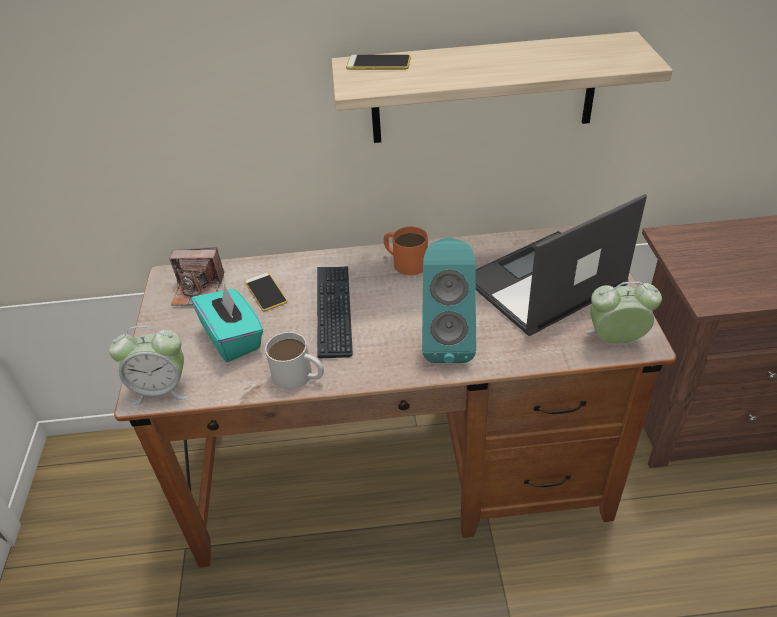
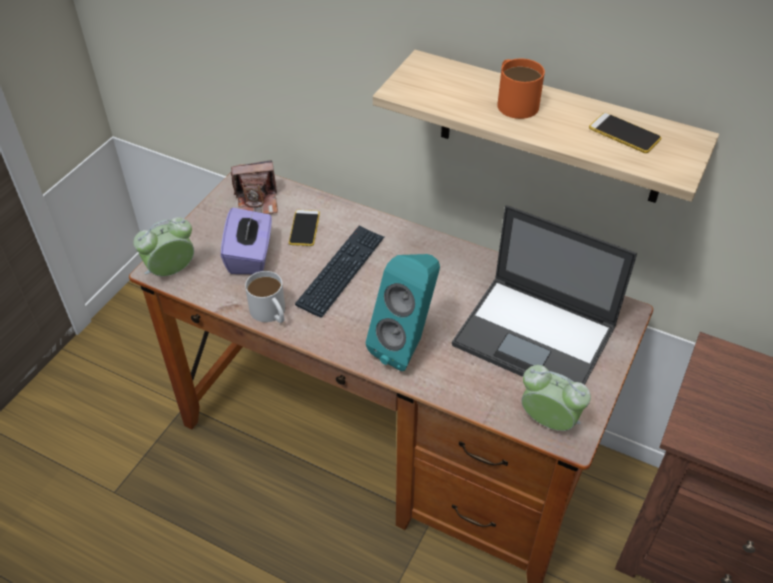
camera: 30 degrees right, 5 degrees up
alarm clock [109,326,188,405] -> alarm clock turned 120 degrees clockwise [133,217,194,276]
camera [169,247,224,306] -> camera turned 45 degrees counterclockwise [231,160,278,214]
turquoise tissue box [191,283,263,362] -> purple tissue box [221,208,272,274]
phone [346,55,411,70] -> phone moved to [589,113,661,153]
orange mug [384,227,428,275] -> orange mug moved to [497,59,545,119]
laptop [475,194,647,336] -> laptop turned 150 degrees counterclockwise [452,205,637,385]

